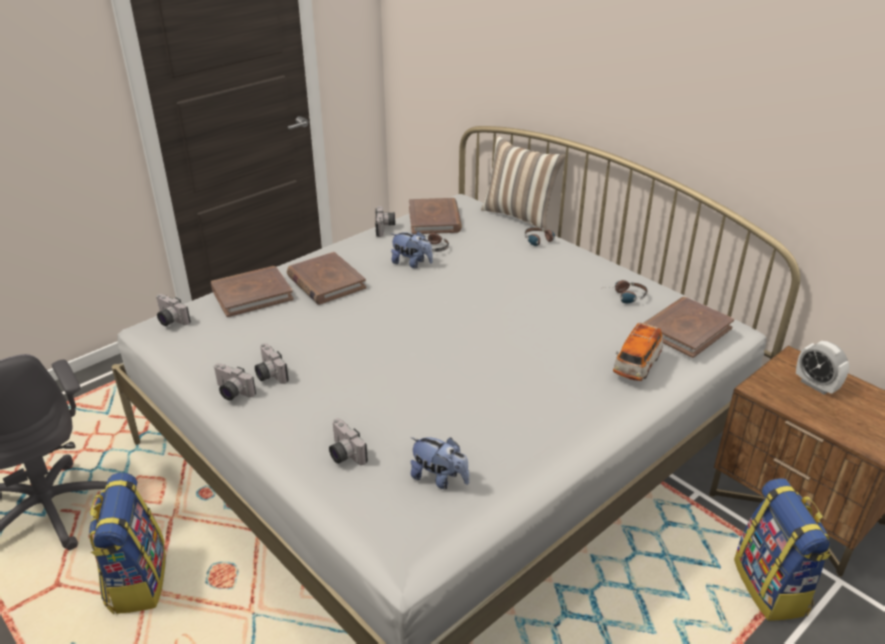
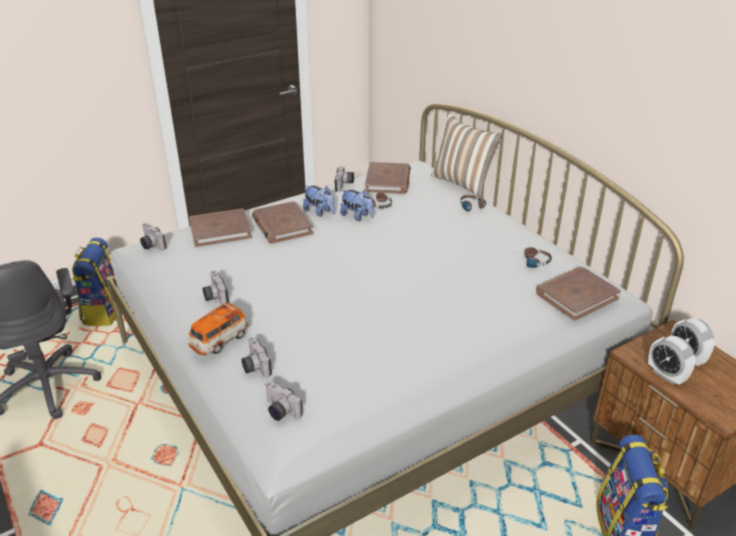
camera: 10 degrees right, 0 degrees up
backpack [89,473,165,615] -> backpack moved to [72,238,116,326]
camera [213,363,256,401] -> camera moved to [266,381,303,421]
plush toy [411,437,470,489] -> plush toy moved to [303,185,335,217]
toy car [613,322,663,381] -> toy car moved to [188,303,249,355]
none -> alarm clock [648,335,696,385]

